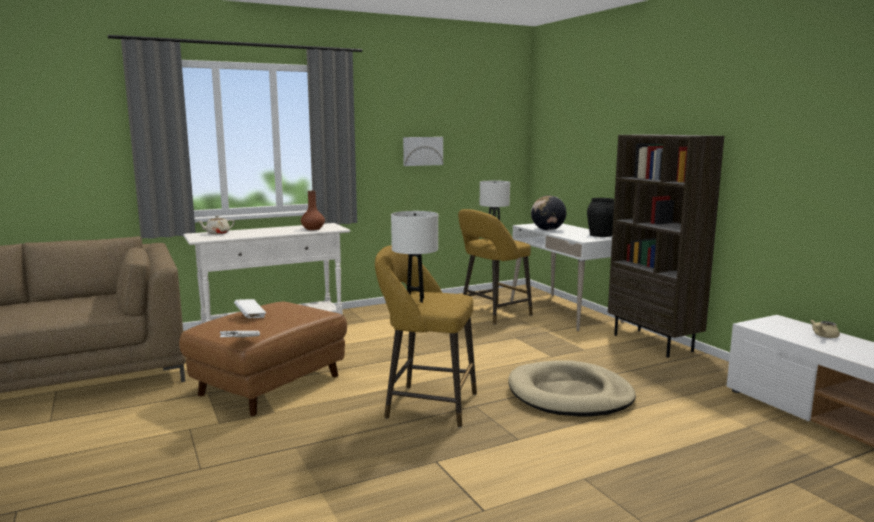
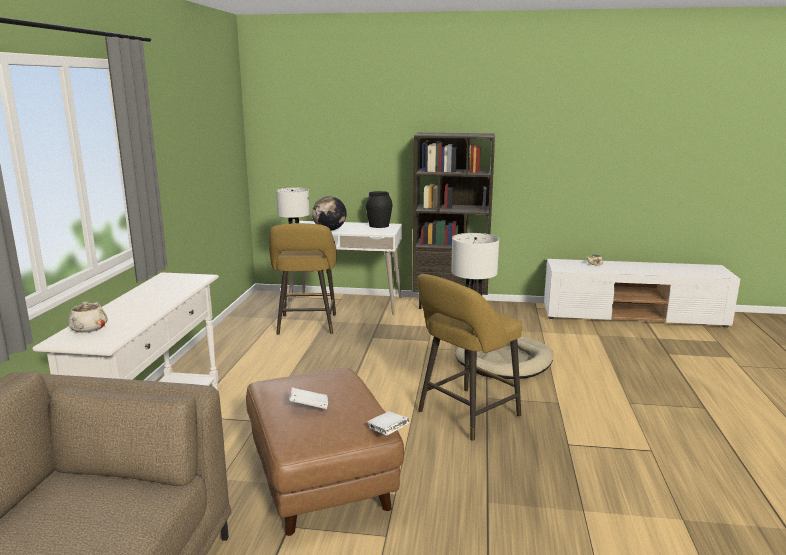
camera: 55 degrees left, 5 degrees up
brown vase [301,191,325,230] -> none
picture [403,137,443,166] -> none

